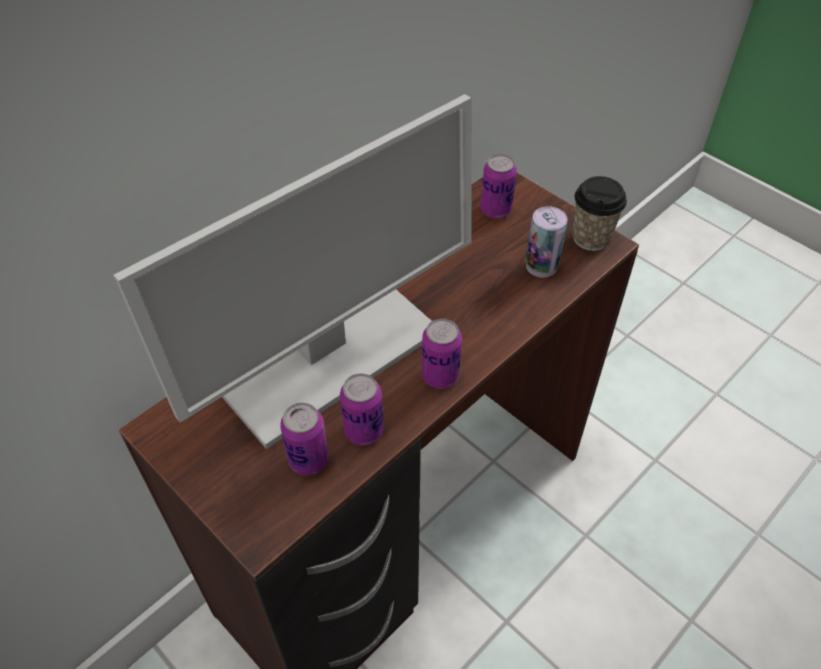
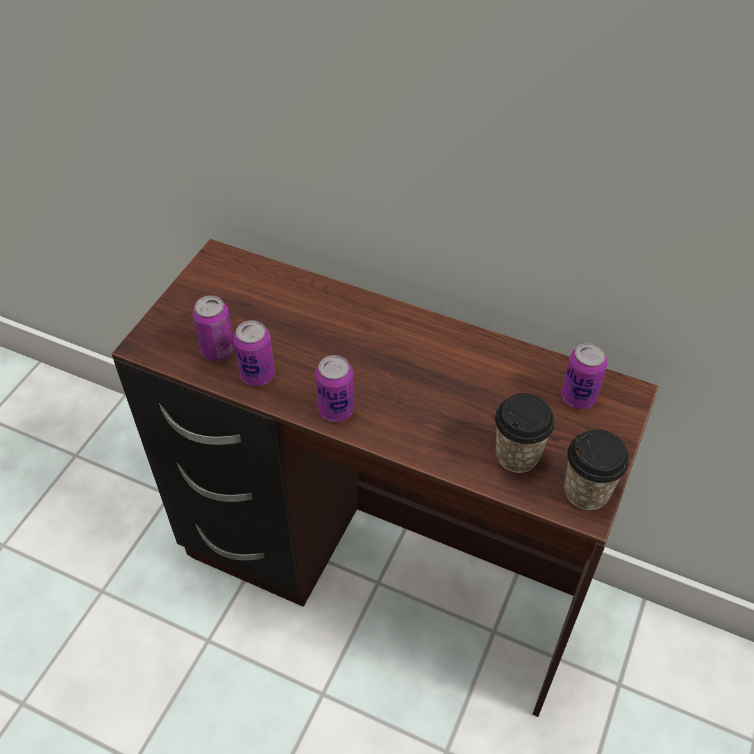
camera: 70 degrees right, 0 degrees up
monitor [113,94,472,449] -> none
can [525,206,567,278] -> cup [495,393,555,473]

